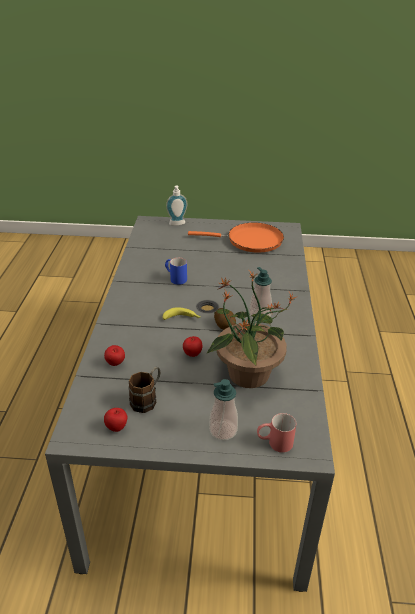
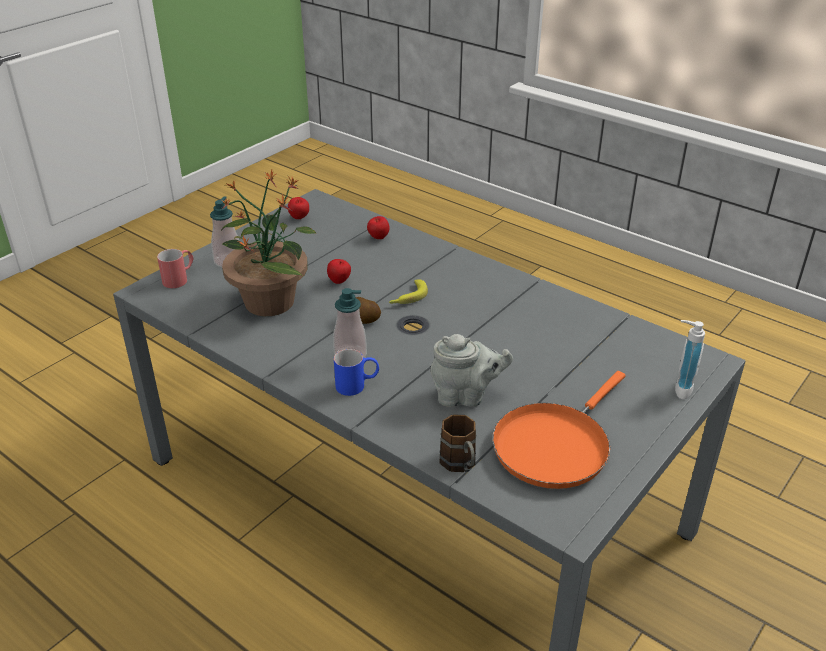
camera: 125 degrees right, 0 degrees up
brown mug [128,367,160,413] -> brown mug moved to [439,414,477,472]
blue mug [165,258,187,285] -> blue mug moved to [334,349,379,396]
none -> grey teapot [430,334,513,407]

